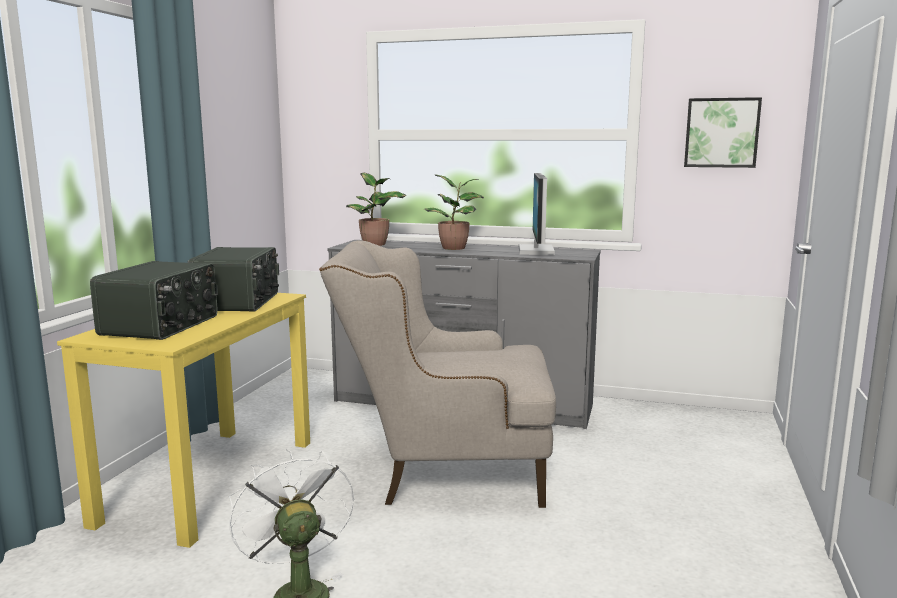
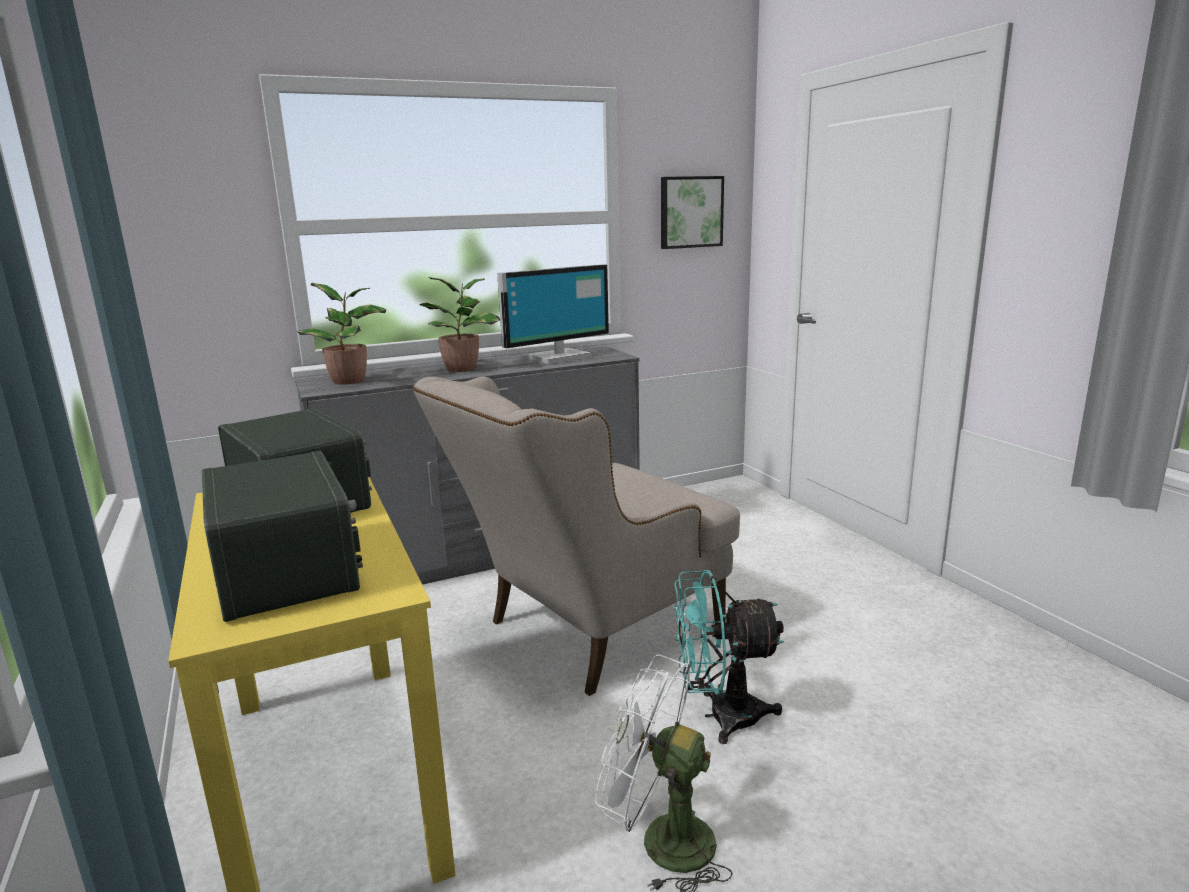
camera: 40 degrees left, 5 degrees up
monitor [519,173,555,255] -> monitor turned 90 degrees counterclockwise [497,264,609,364]
none -> turquoise fan [673,570,784,744]

